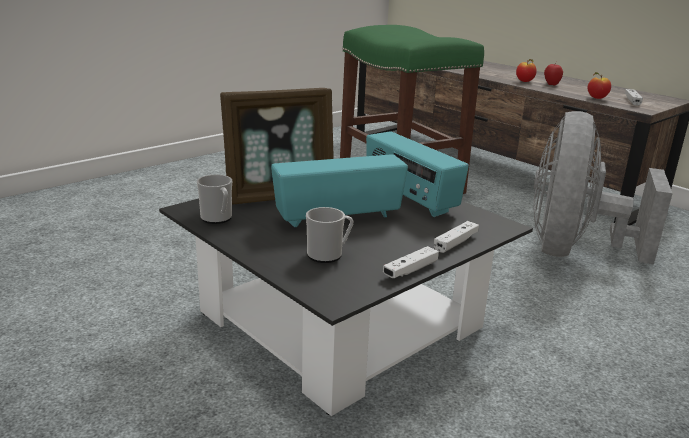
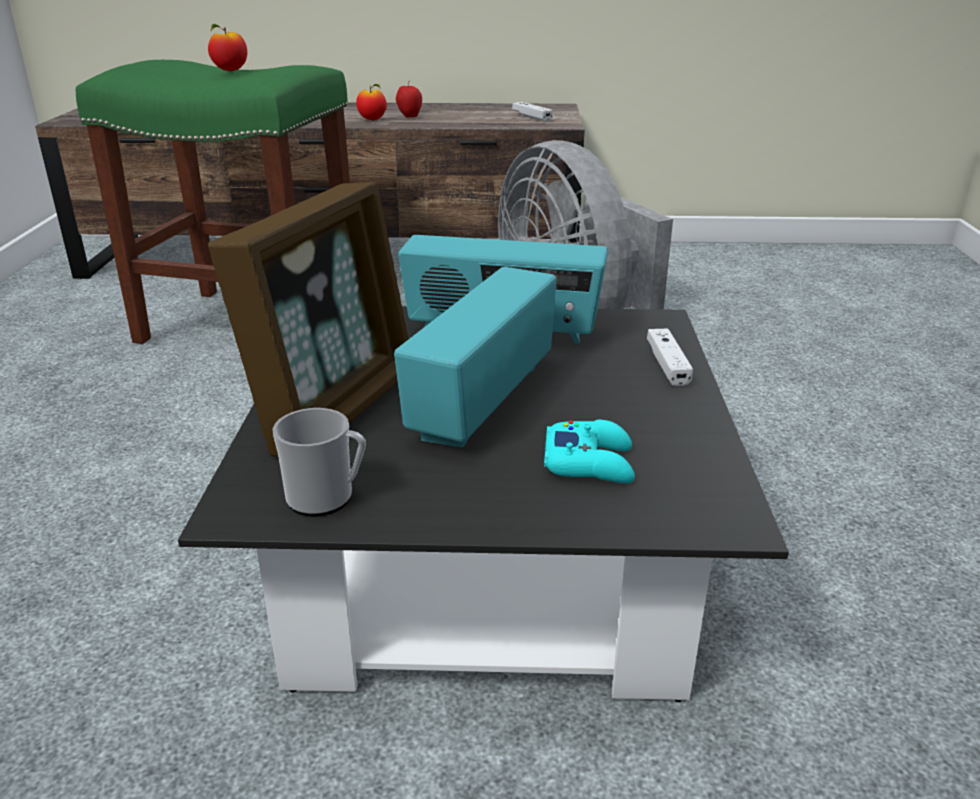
camera: 45 degrees left, 5 degrees up
mug [306,207,354,263] -> turquoise game controller [544,419,635,483]
white game controller [383,246,439,278] -> none
apple [588,72,611,99] -> apple moved to [208,24,247,71]

